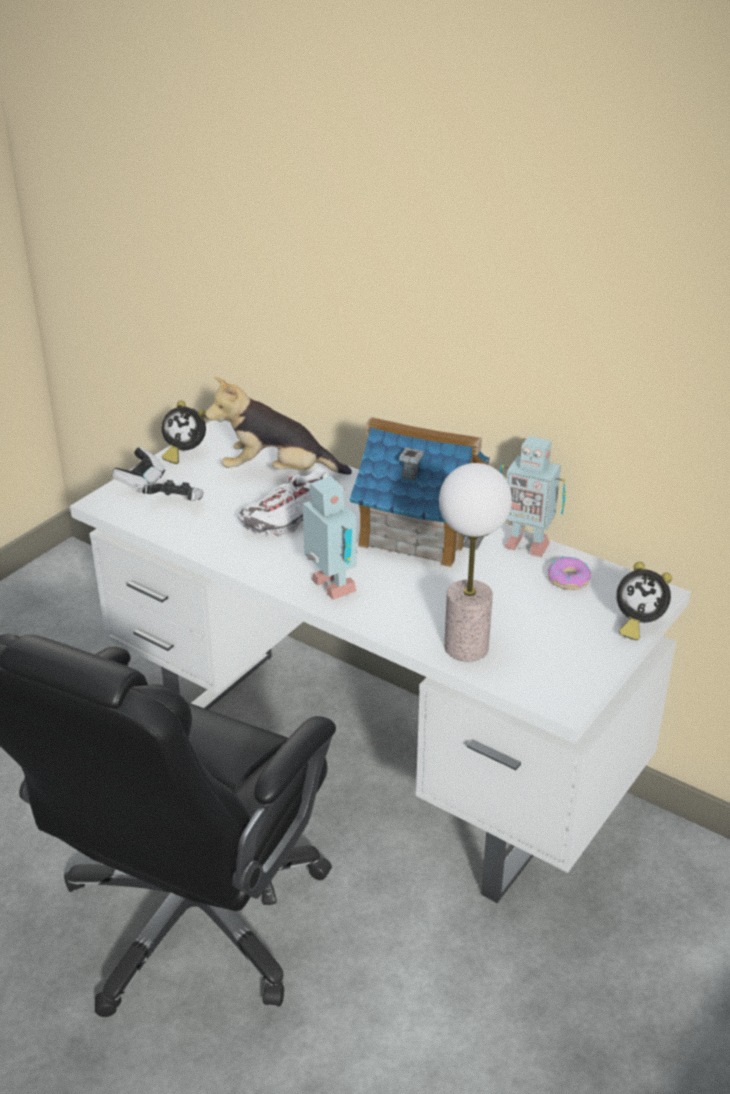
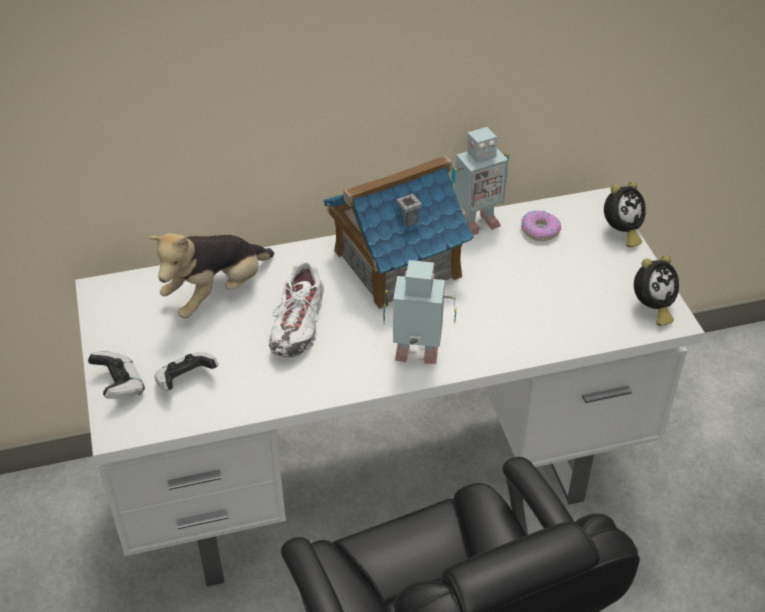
camera: 50 degrees left, 10 degrees up
alarm clock [162,401,206,464] -> alarm clock moved to [634,255,679,326]
table lamp [439,463,512,662] -> none

